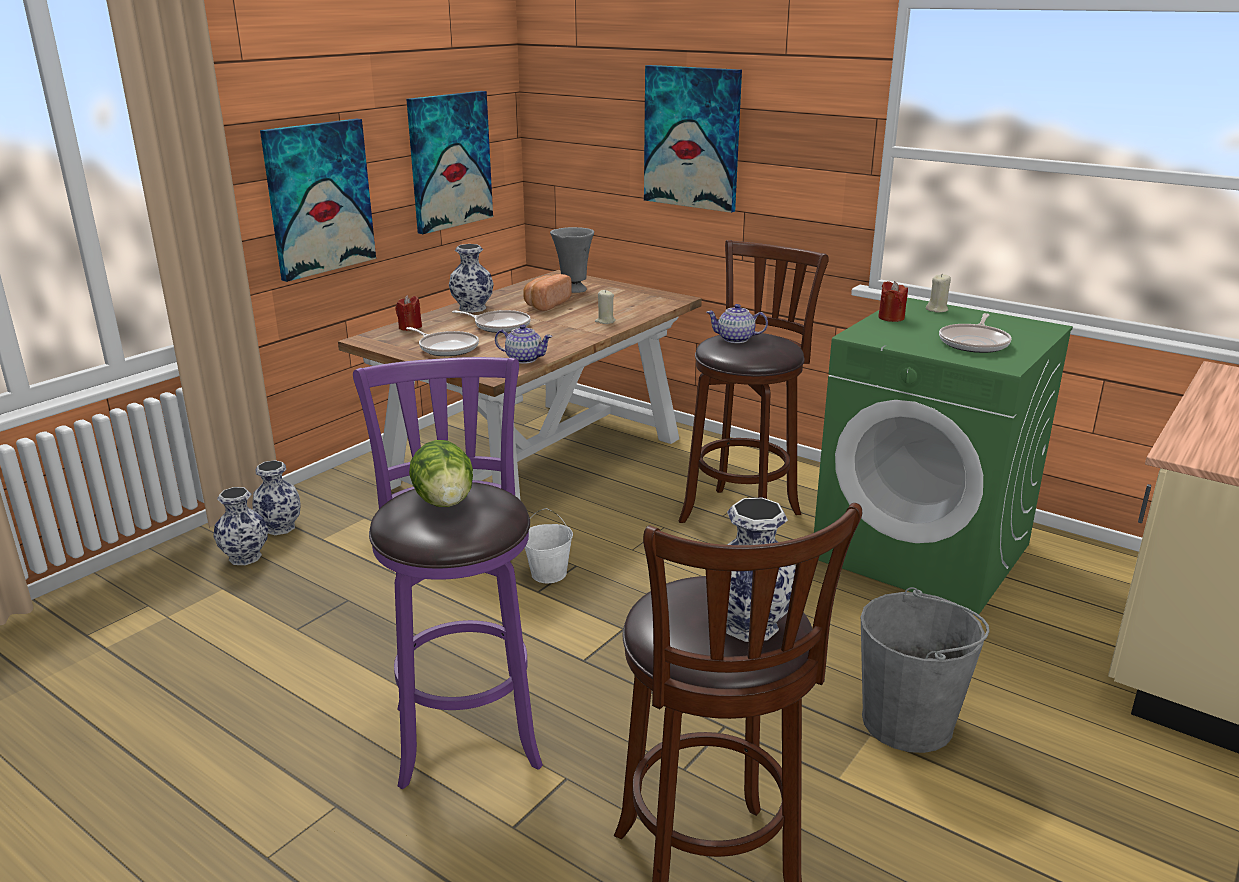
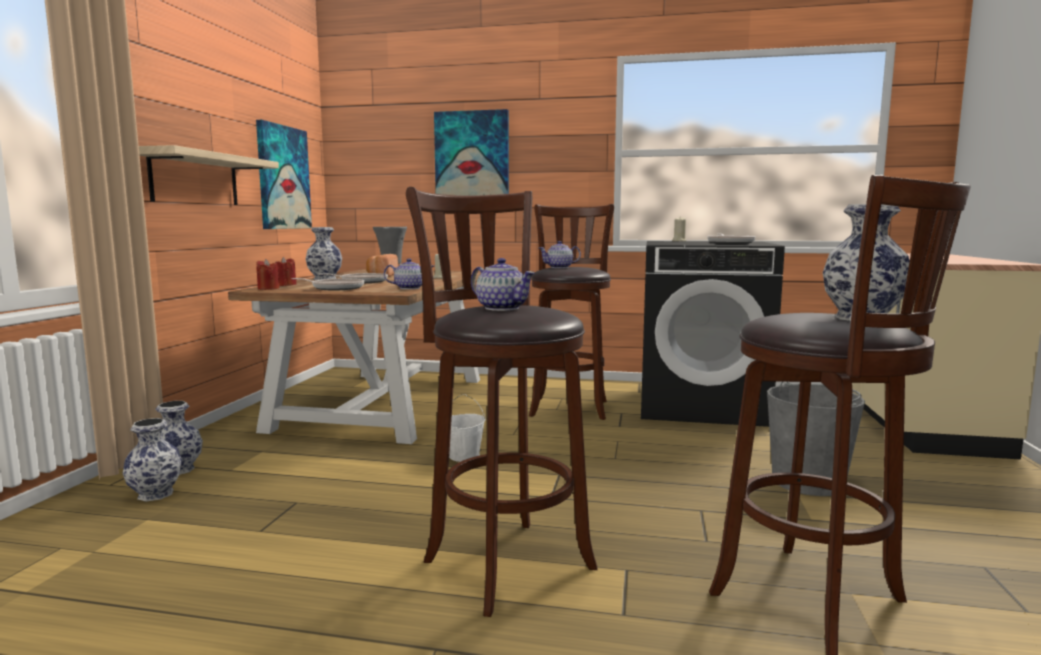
camera: 25 degrees left, 15 degrees down
picture [260,119,376,282] -> shelf [139,145,279,205]
purple stool [353,357,543,789] -> brown stool [406,187,598,617]
lettuce [409,440,473,507] -> teapot [471,258,535,311]
green washing machine [814,298,1073,615] -> black washing machine [641,241,785,427]
red candle [878,281,908,322] -> red candle moved to [256,259,280,290]

